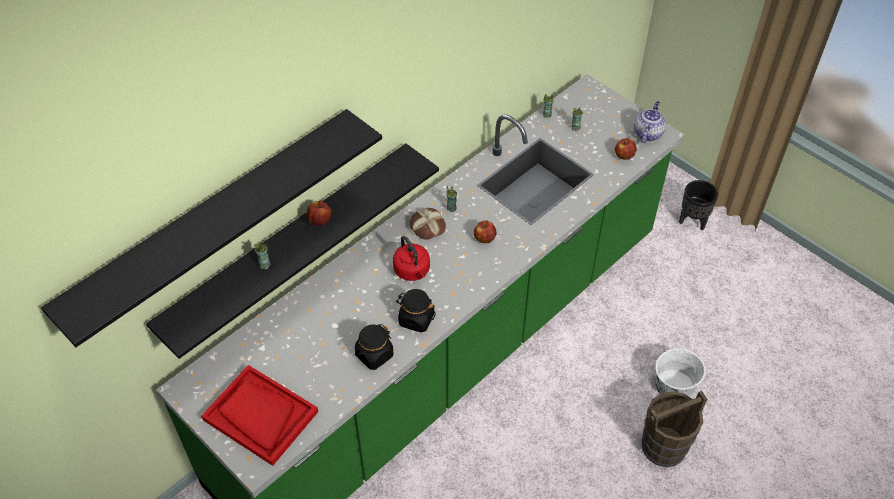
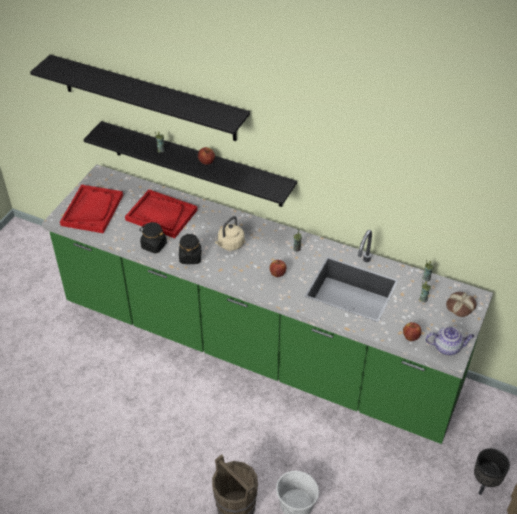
camera: 70 degrees right, 5 degrees down
red kettle [393,236,430,281] -> beige kettle [215,216,245,251]
bread [410,208,446,240] -> bread moved to [446,292,477,317]
none -> red tray [125,189,198,238]

